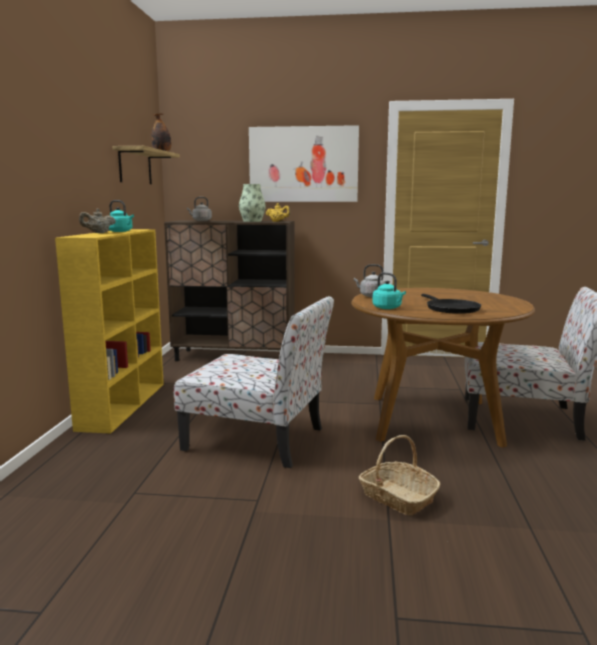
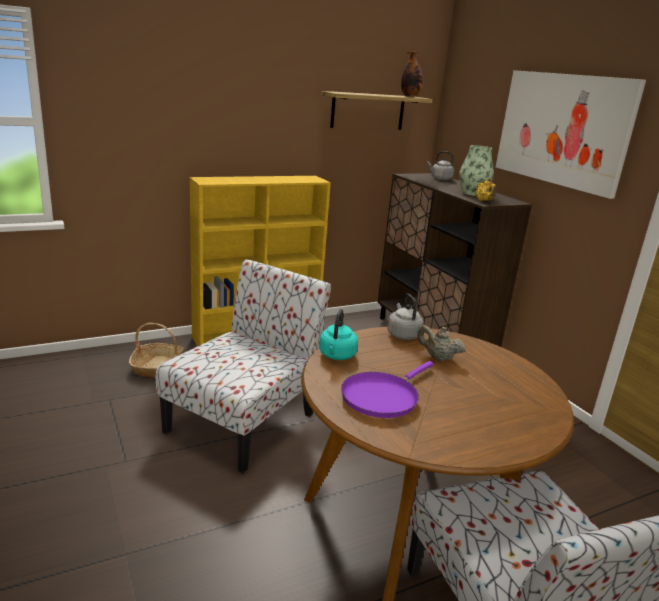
camera: 55 degrees right, 10 degrees up
beige teapot [79,208,116,233] -> beige teapot moved to [417,325,466,361]
turquoise kettle [108,200,134,232] -> none
chair [173,296,334,468] -> chair turned 135 degrees counterclockwise [156,259,331,473]
basket [359,435,441,516] -> basket moved to [129,323,184,378]
black frying pan [421,294,481,314] -> purple frying pan [341,361,433,418]

